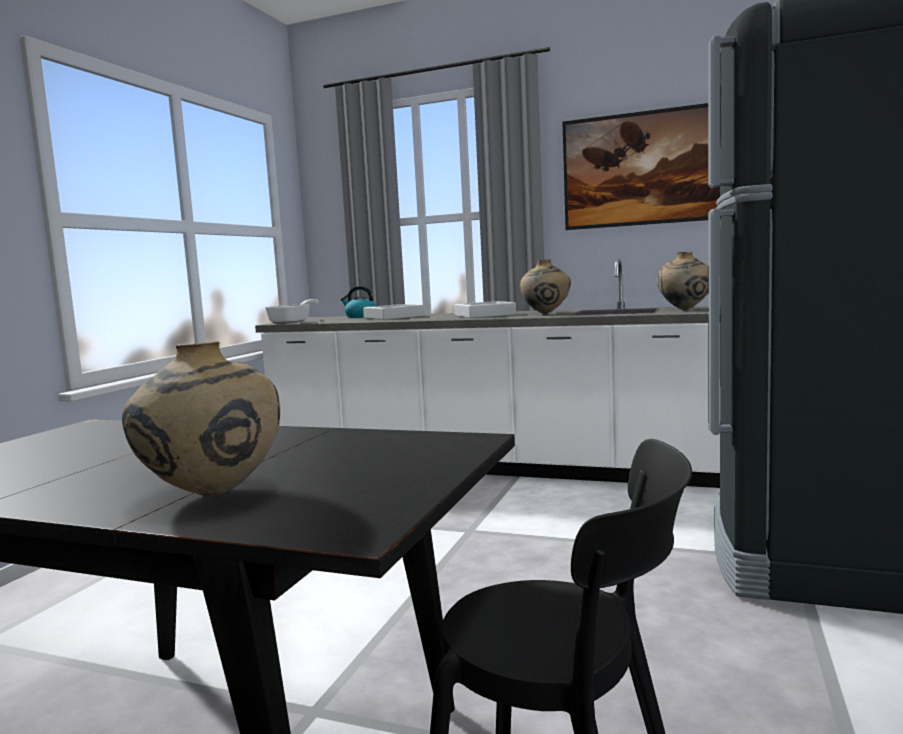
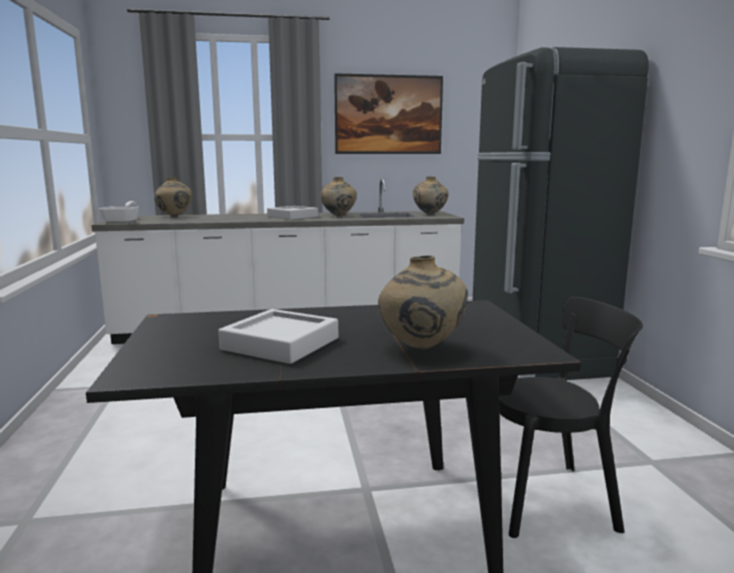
camera: 30 degrees left, 5 degrees up
kettle [341,286,376,318] -> beige vase [154,177,192,216]
grey tray [363,304,424,320] -> grey tray moved to [218,309,338,364]

